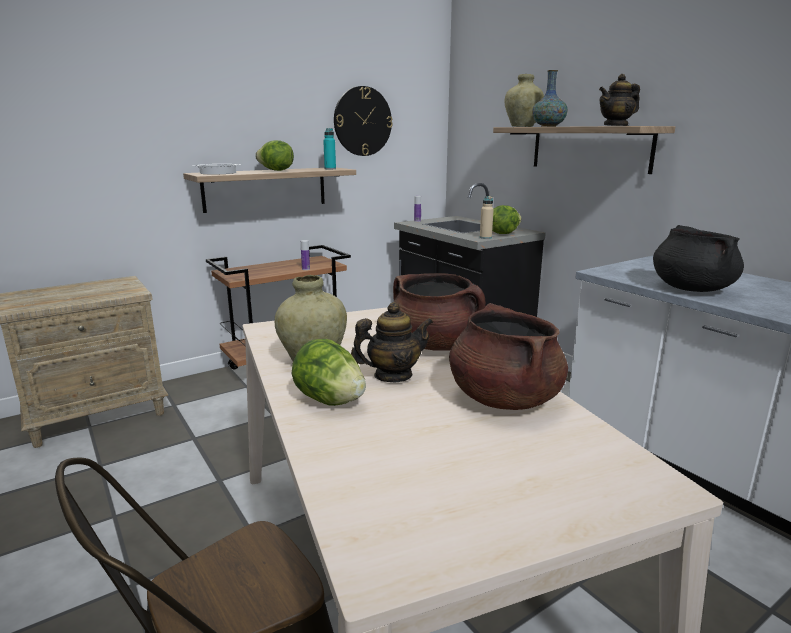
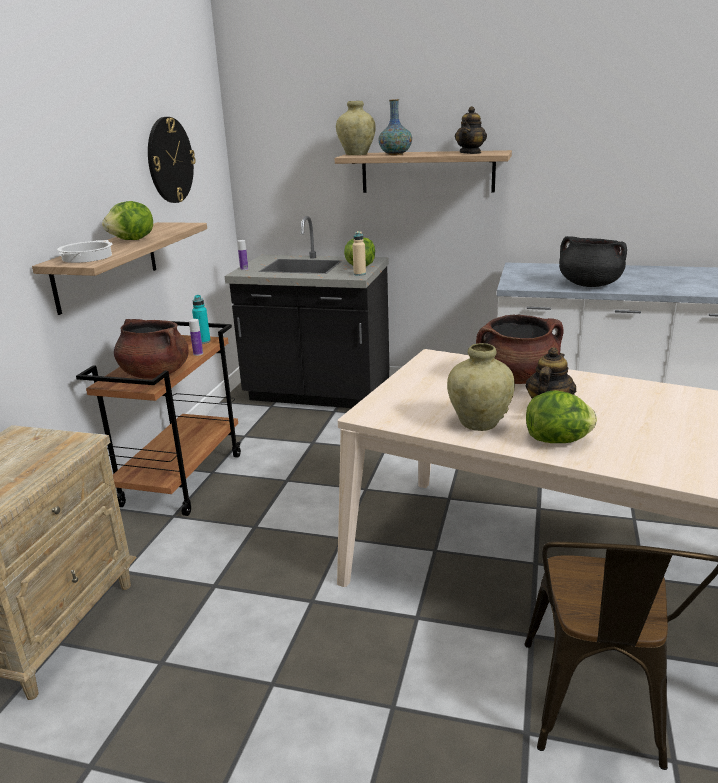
camera: 40 degrees left, 5 degrees up
turquoise bottle [323,128,336,169] -> turquoise bottle moved to [192,295,211,344]
brown cooking pot [449,303,568,410] -> brown cooking pot moved to [114,319,189,379]

